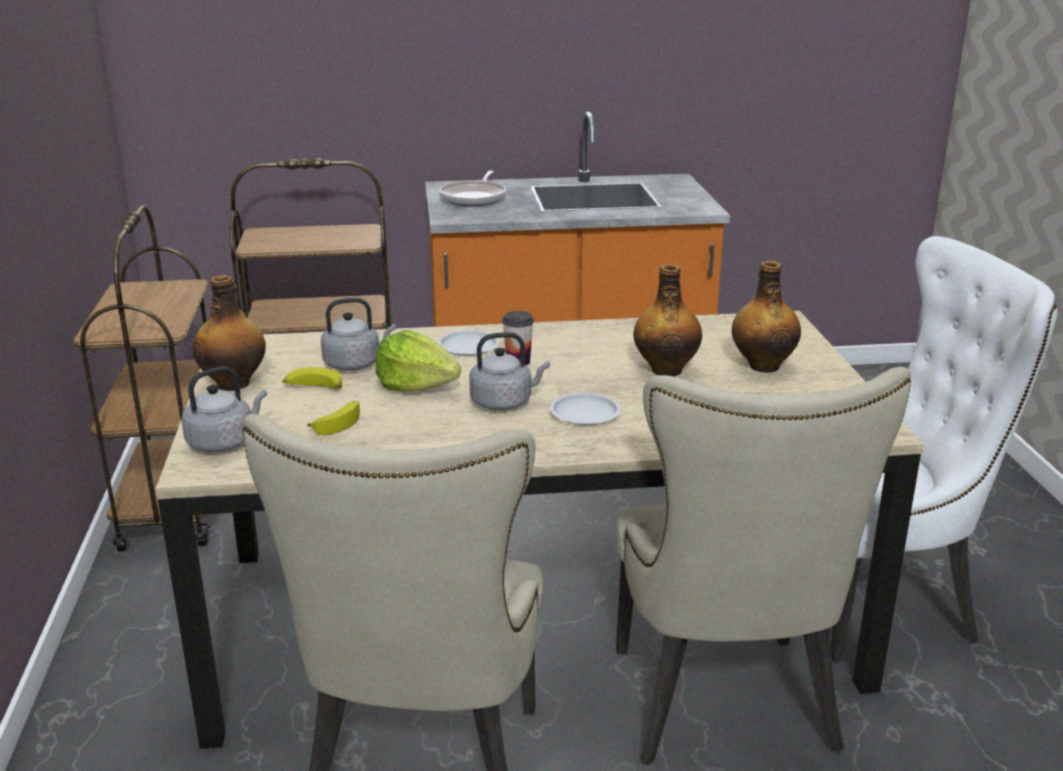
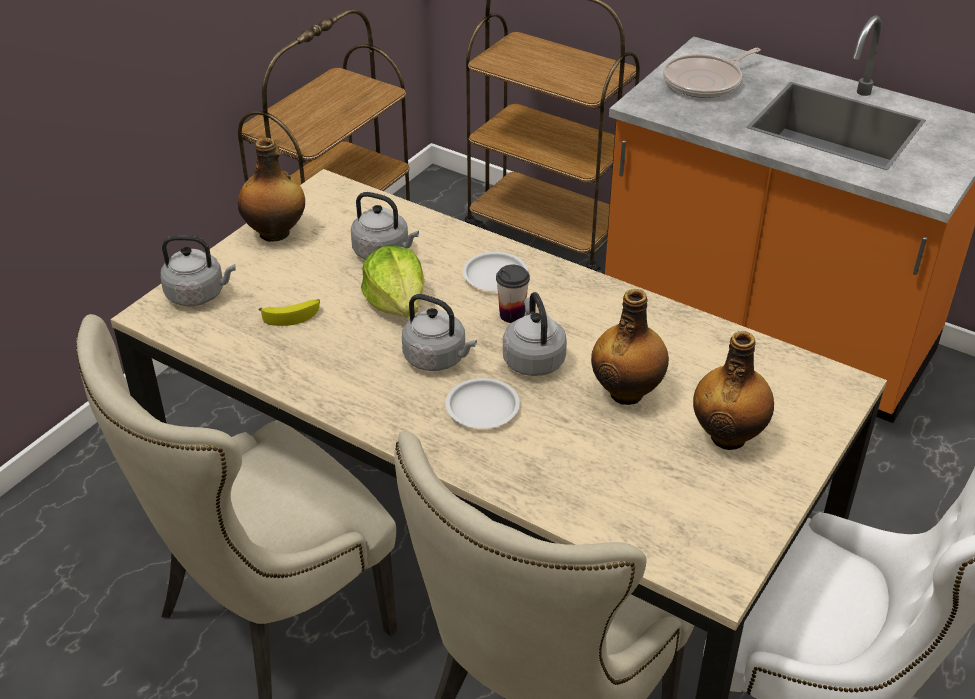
camera: 40 degrees right, 15 degrees up
banana [282,367,342,388] -> none
none -> grey kettle [503,292,567,376]

